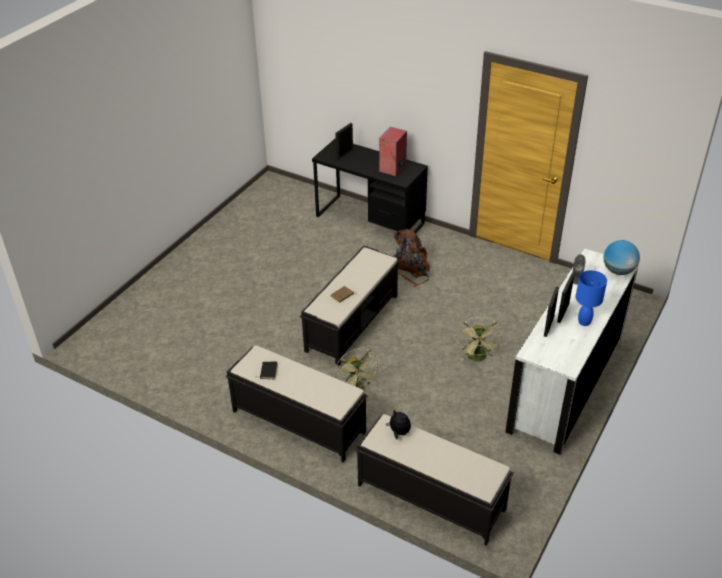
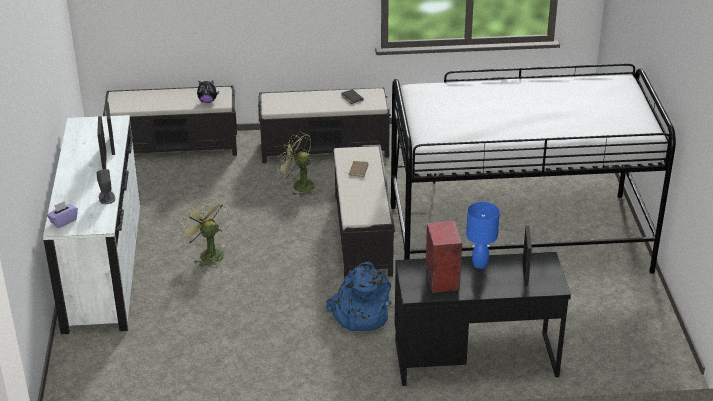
camera: 145 degrees right, 5 degrees down
brown backpack [393,229,430,287] -> blue backpack [326,262,392,331]
blue table lamp [576,270,607,326] -> blue table lamp moved to [466,202,500,269]
globe [604,240,640,275] -> purple tissue box [47,201,78,228]
none -> black bed [391,64,676,274]

